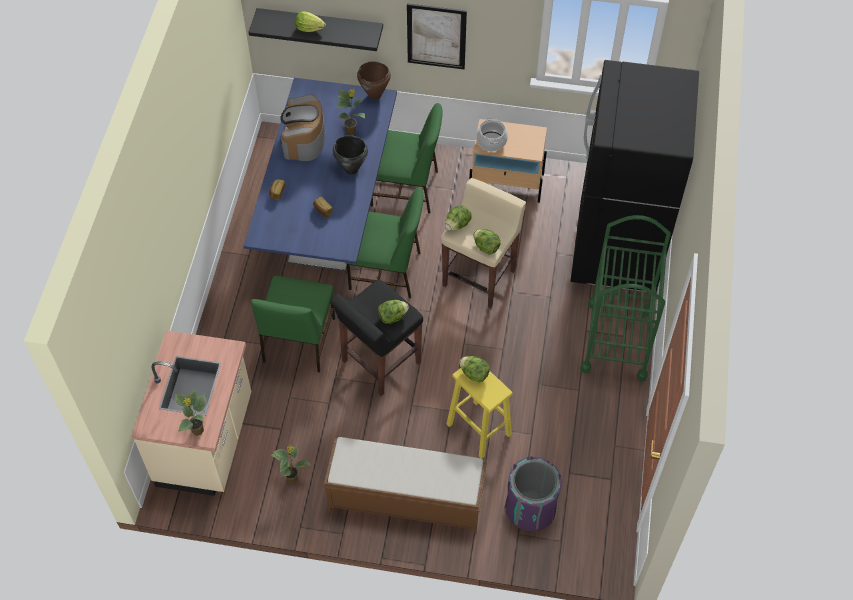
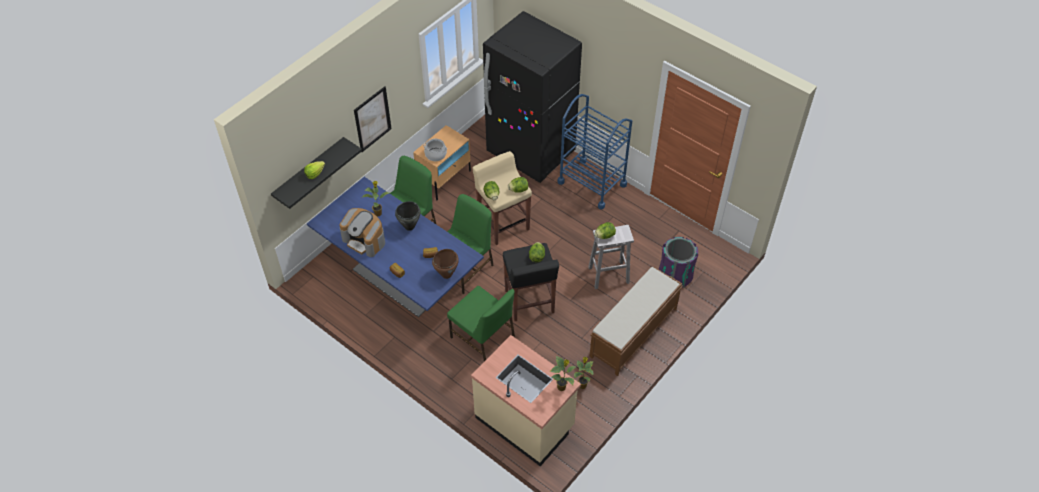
camera: 60 degrees left, 5 degrees down
brown cooking pot [357,61,391,100] -> brown cooking pot moved to [432,249,459,279]
yellow stool [447,368,513,459] -> white stool [588,225,634,289]
green cart [581,215,671,381] -> blue cart [557,94,632,210]

